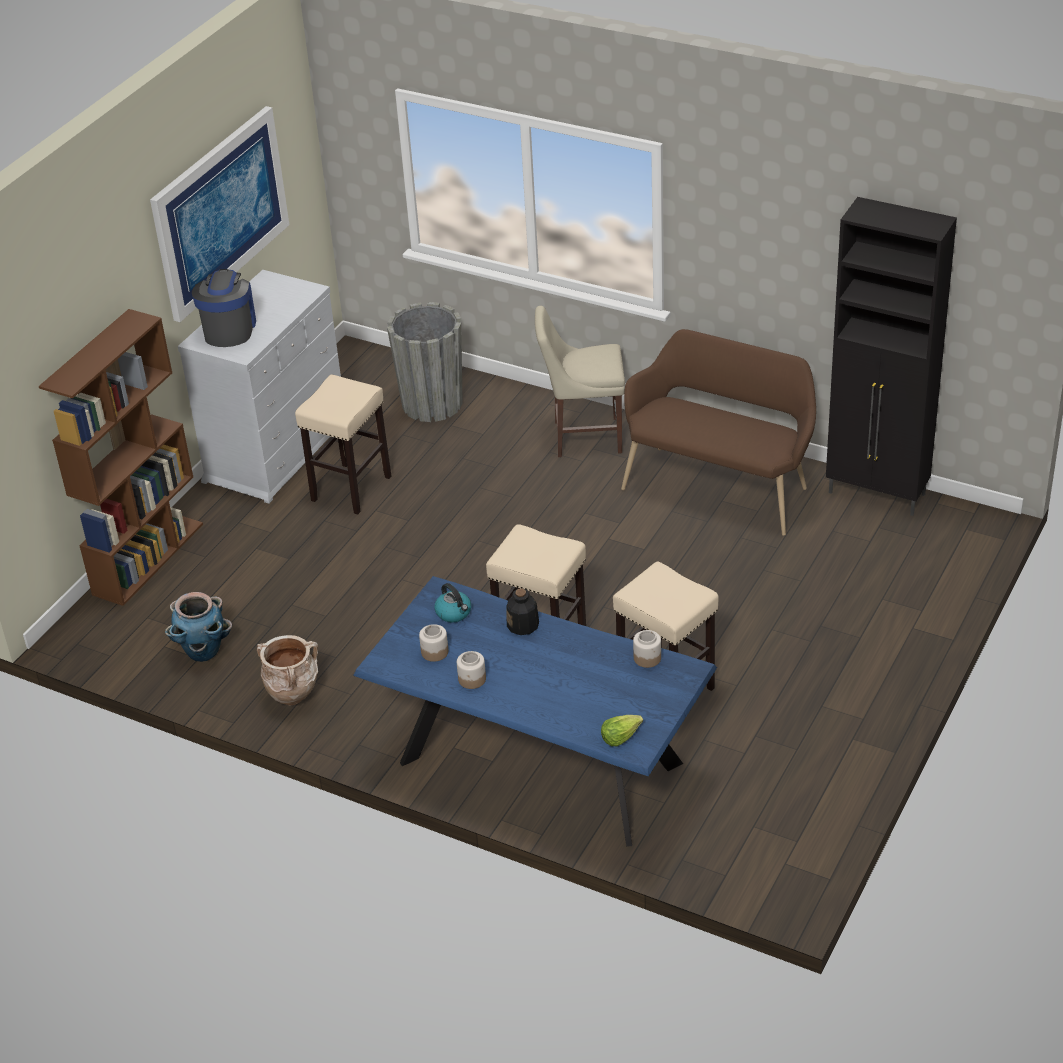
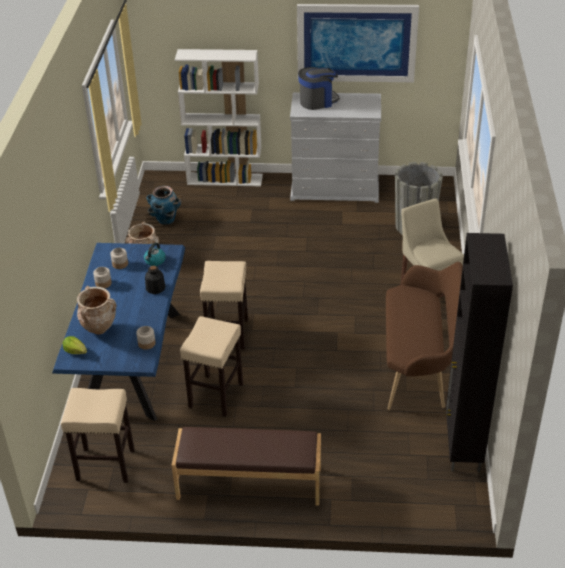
camera: 65 degrees right, 0 degrees up
brown bookcase [39,309,203,606] -> white bookcase [175,49,263,186]
beige stool [295,375,391,514] -> beige stool moved to [61,388,135,483]
none -> beige vase [77,286,116,334]
none -> brown bench [171,427,321,506]

